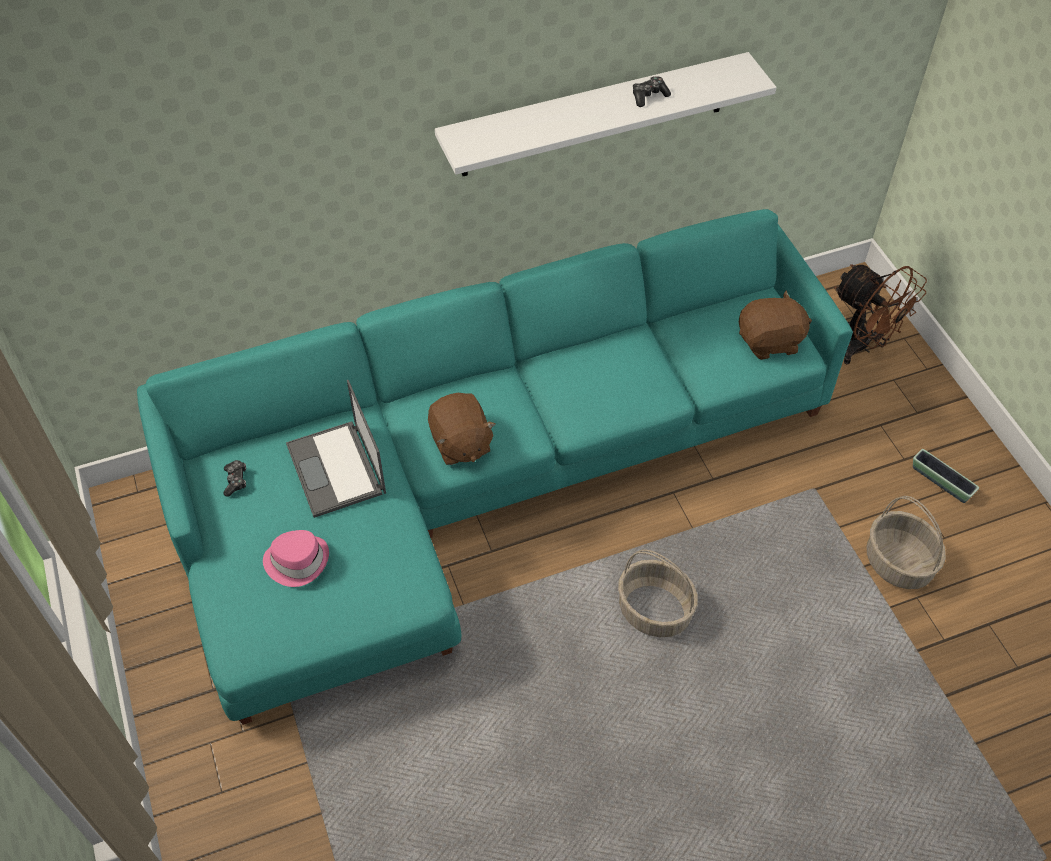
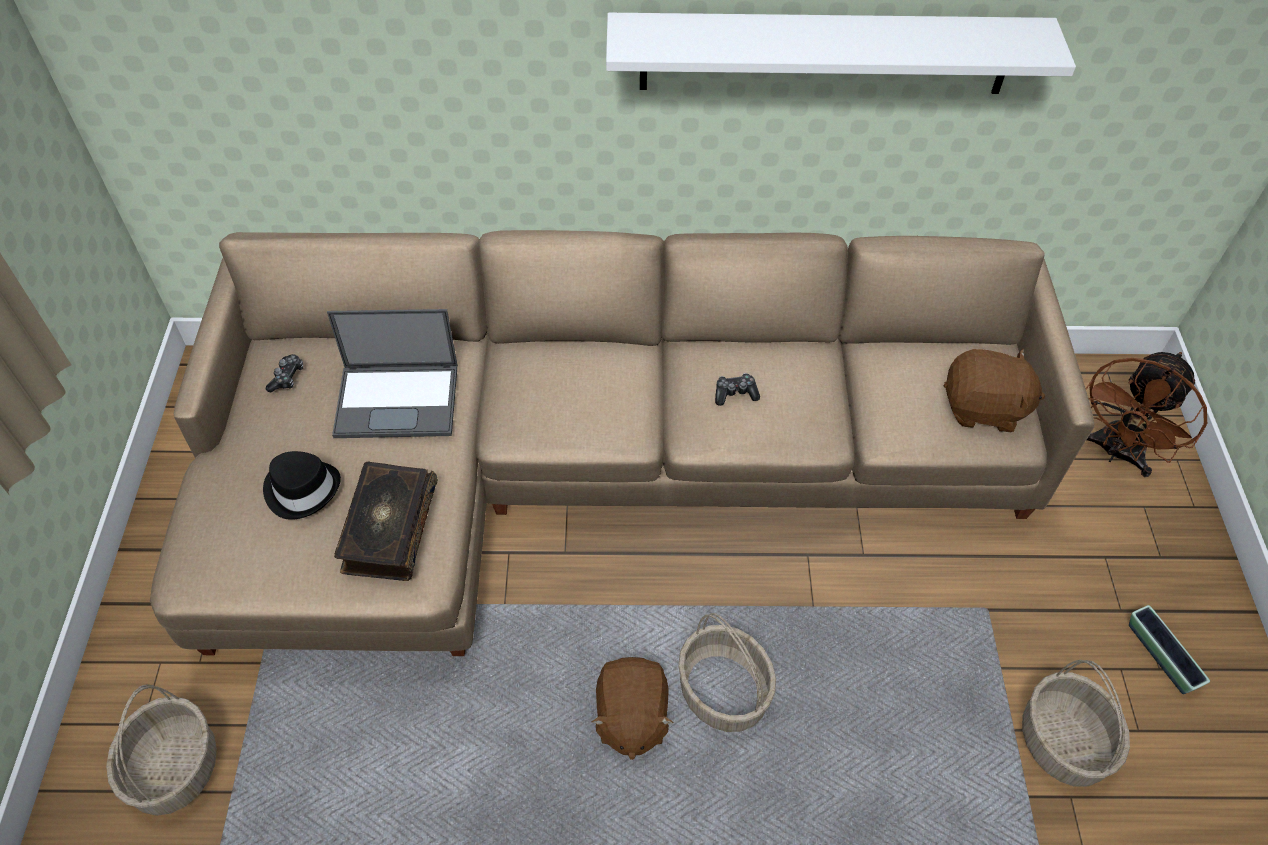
camera: 20 degrees right, 0 degrees up
turquoise sofa [137,209,853,725] -> beige sofa [150,230,1095,656]
pink hat [263,530,329,587] -> black hat [263,451,341,520]
laptop [286,380,386,518] -> laptop turned 90 degrees counterclockwise [327,309,458,438]
brown plush toy [428,393,496,465] -> brown plush toy moved to [591,657,673,760]
game controller [633,76,671,107] -> game controller moved to [715,373,760,406]
brown fan [834,264,927,364] -> brown fan turned 60 degrees clockwise [1086,352,1207,477]
none -> basket [106,684,217,816]
none -> book [334,462,438,581]

